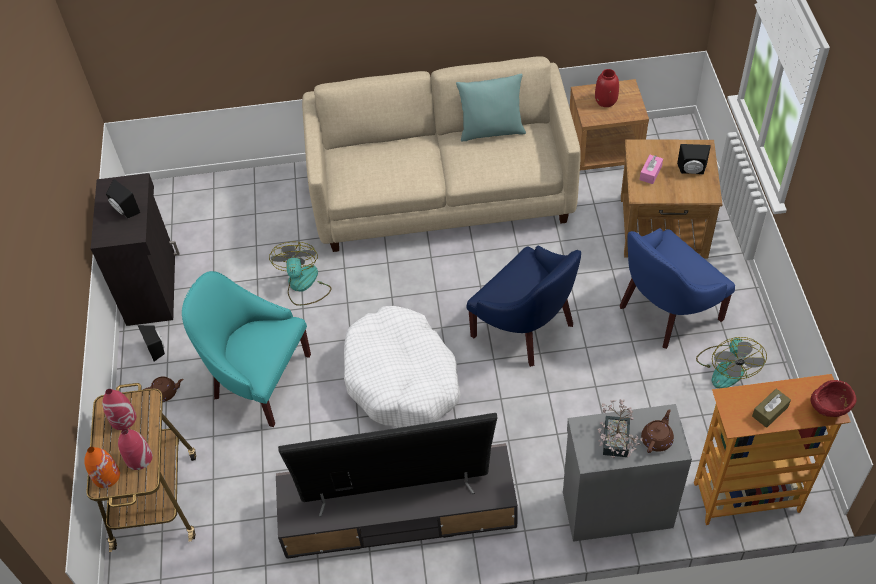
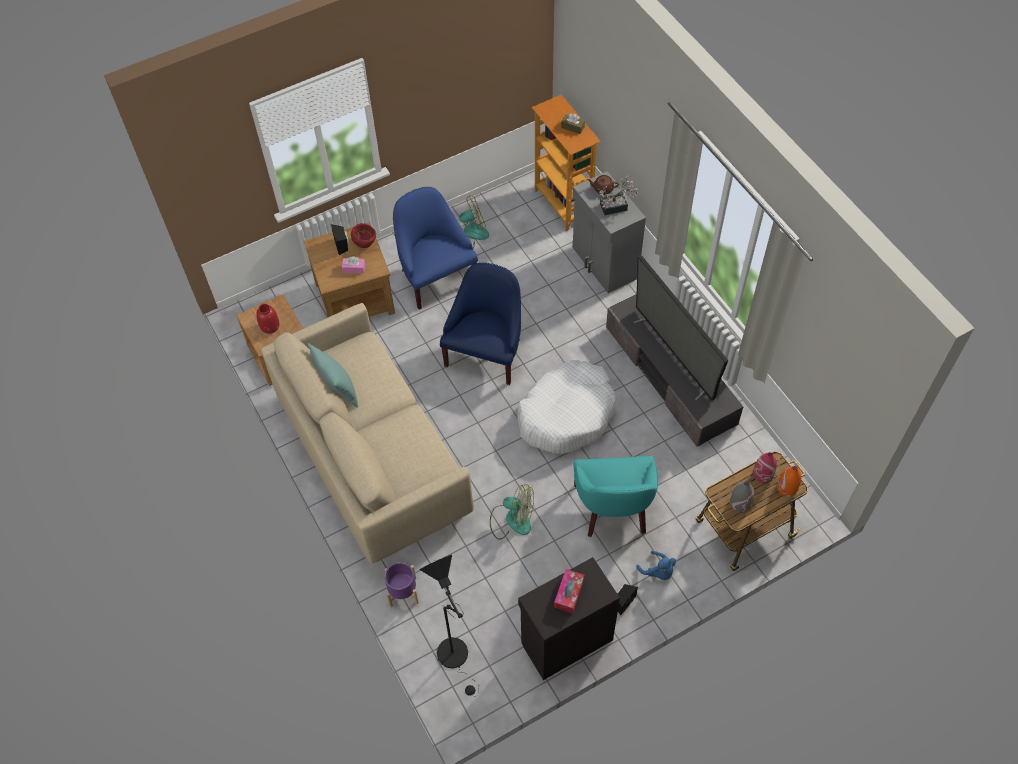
camera: 115 degrees left, 5 degrees up
red vase [102,389,136,430] -> grey vase [730,481,754,512]
black speaker [106,179,140,219] -> tissue box [554,569,585,613]
brown teapot [143,376,183,402] -> blue plush toy [636,551,676,580]
fan [269,242,331,306] -> fan turned 135 degrees counterclockwise [490,484,534,540]
blue armchair [620,228,735,349] -> blue armchair turned 150 degrees counterclockwise [393,187,478,309]
red bowl [810,380,856,417] -> red bowl moved to [351,223,376,248]
none -> purple planter [384,562,419,607]
none -> black floor lamp [420,555,479,697]

